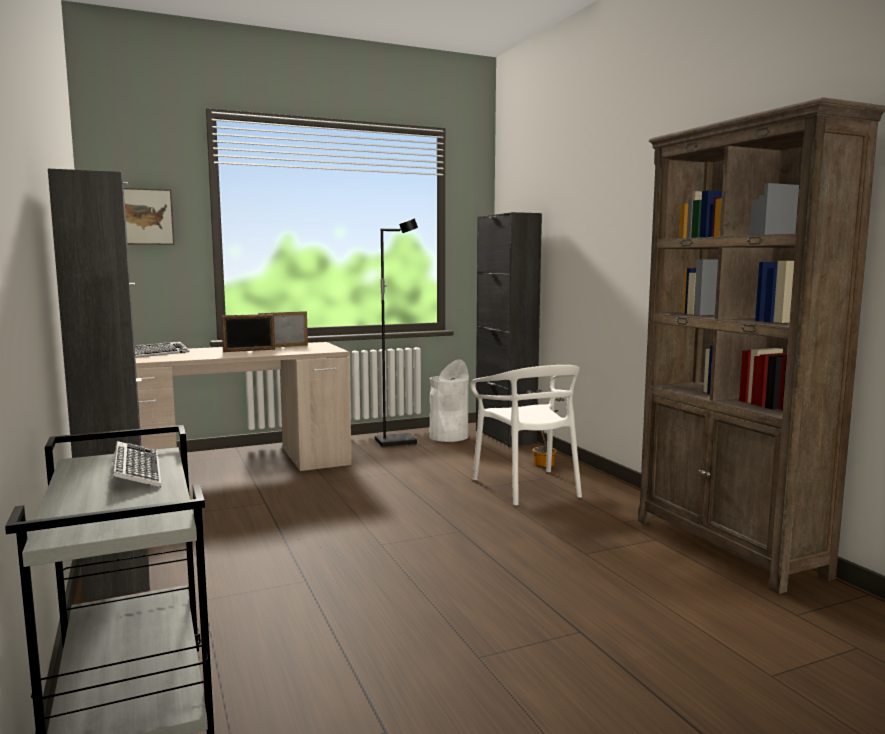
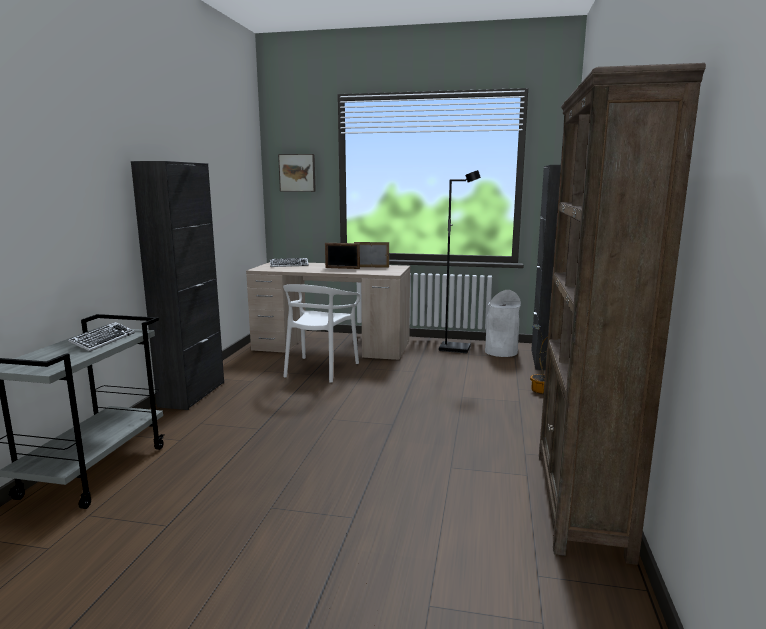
camera: 35 degrees right, 5 degrees up
white chair [471,365,582,506] -> white chair moved to [283,284,360,383]

